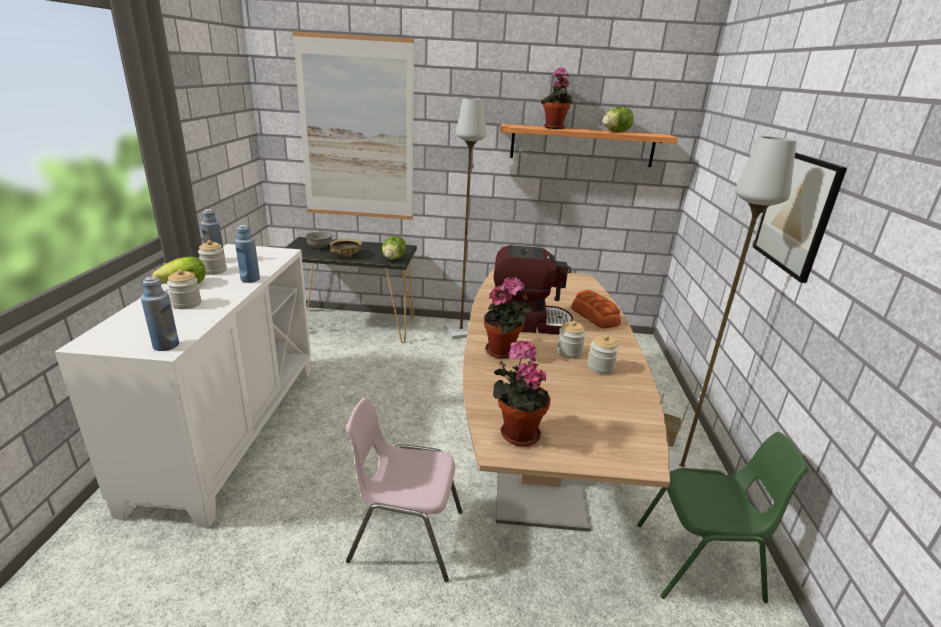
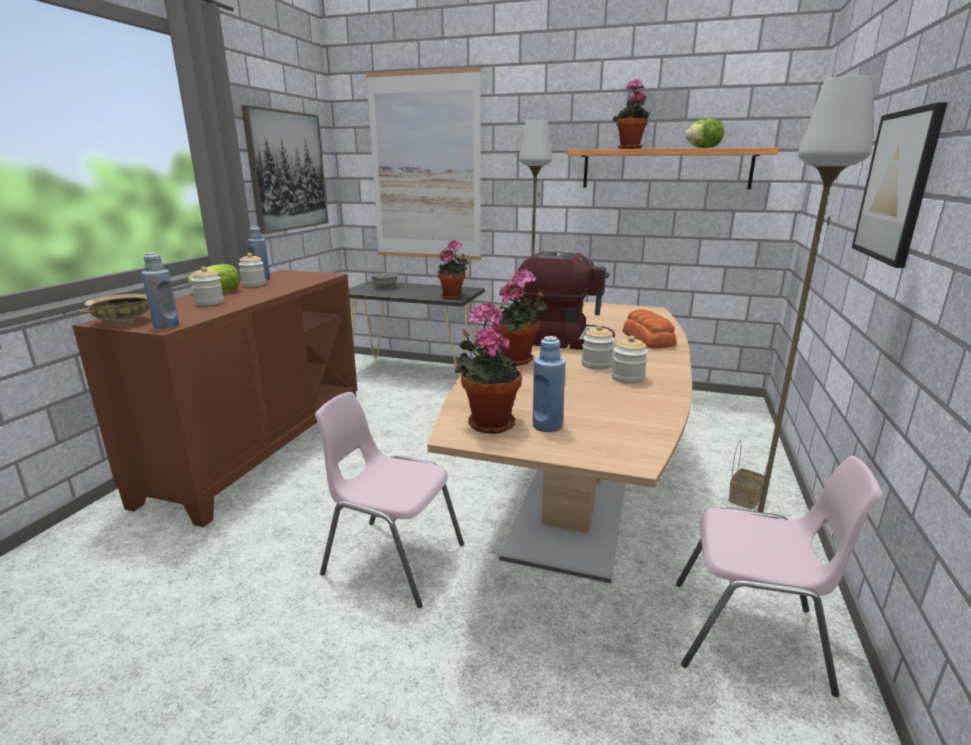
camera: 15 degrees right, 5 degrees down
white cabinet [55,244,311,528] -> brown cabinet [72,270,358,527]
blue bottle [235,225,260,283] -> blue bottle moved to [533,336,566,432]
beige bowl [329,239,362,257] -> beige bowl moved to [77,294,149,324]
lettuce [382,236,406,260] -> potted plant [437,240,469,299]
green chair [638,432,808,603] -> pink chair [676,456,882,697]
none -> picture [241,105,329,234]

